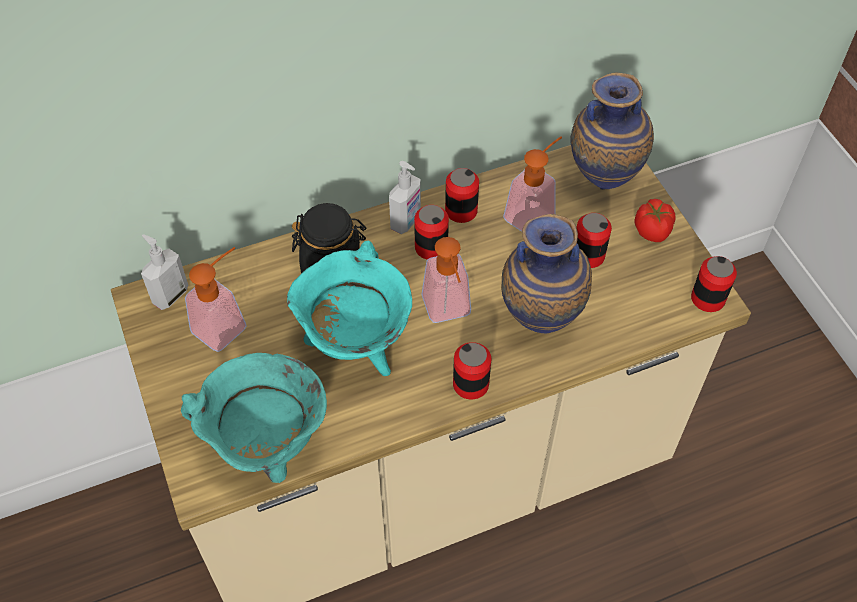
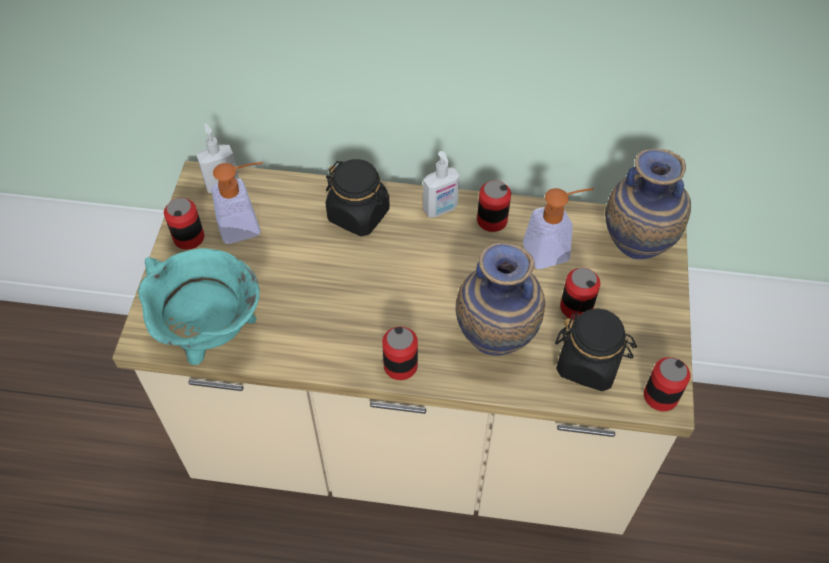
camera: 30 degrees right, 0 degrees up
turquoise cooking pot [287,241,412,376] -> none
can [414,205,449,259] -> can moved to [164,198,204,250]
soap dispenser [421,237,471,323] -> none
tomato [634,199,676,242] -> none
none -> black jar [555,309,637,391]

